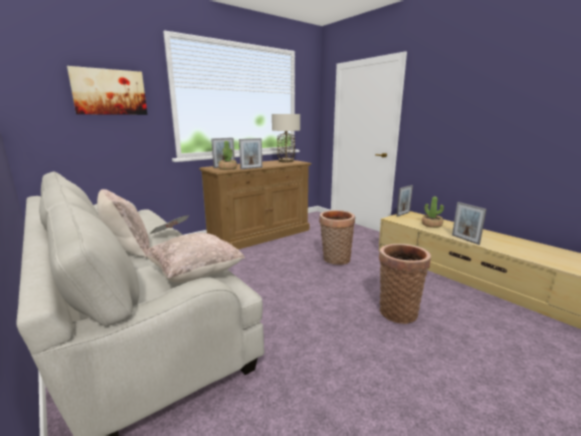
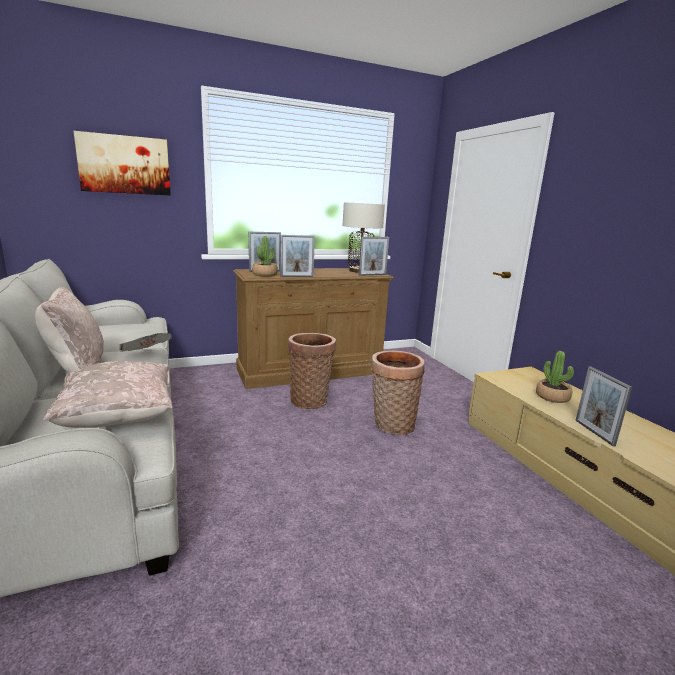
camera: 15 degrees right, 0 degrees up
basket [379,244,431,324] -> basket moved to [288,333,336,409]
picture frame [396,185,413,217] -> picture frame moved to [359,236,389,276]

